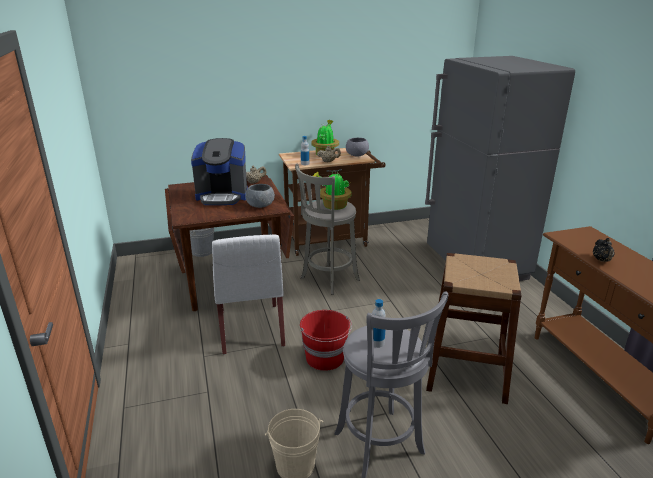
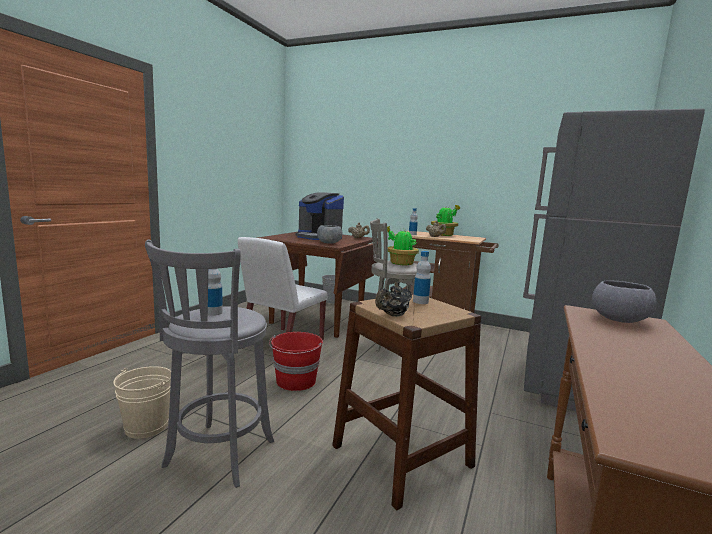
camera: 40 degrees right, 15 degrees down
grey bowl [346,138,369,156] -> grey bowl moved to [592,280,657,323]
black teapot [593,238,614,262] -> black teapot moved to [375,282,412,317]
none -> bottle [413,251,431,304]

